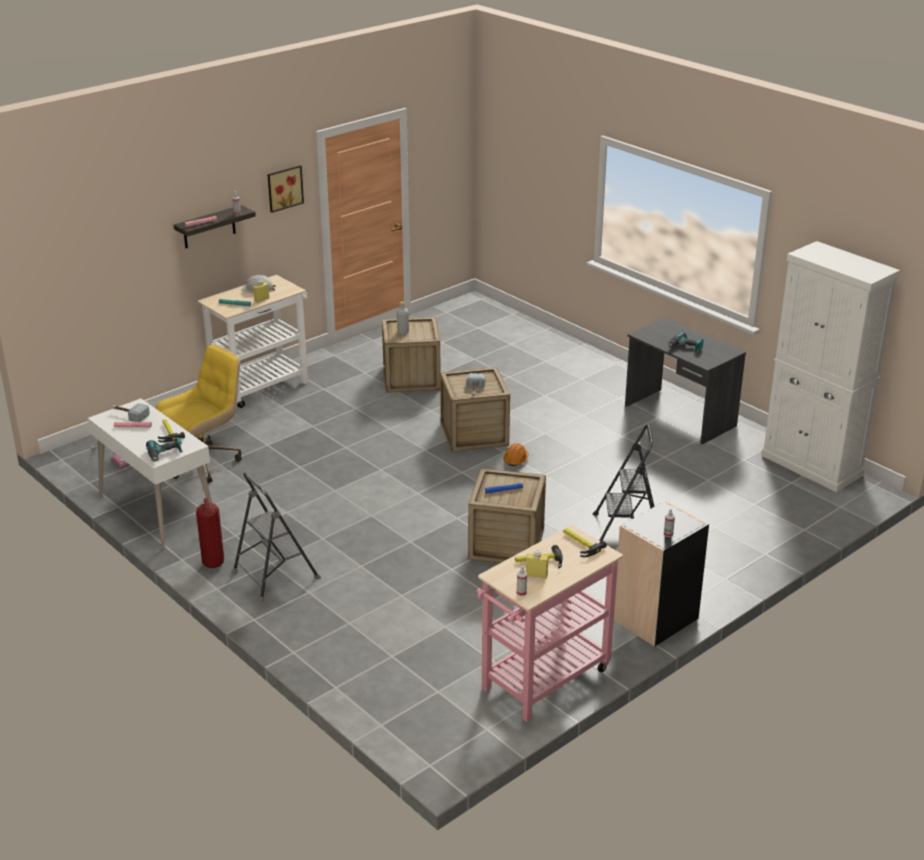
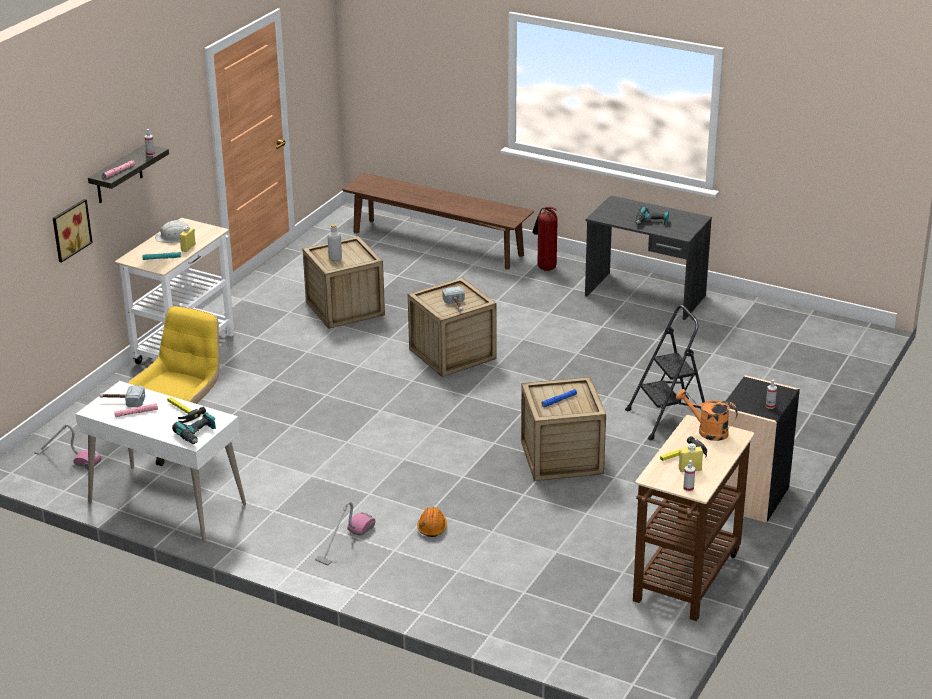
camera: 20 degrees left, 0 degrees up
fire extinguisher [196,498,224,568] -> fire extinguisher moved to [532,207,558,271]
grey step ladder [231,473,321,603] -> vacuum cleaner [315,501,375,565]
picture [267,165,304,213] -> picture moved to [53,199,93,263]
pink cart [476,525,623,722] -> brown cart [633,415,754,621]
orange hard hat [503,443,529,466] -> orange hard hat moved to [417,507,447,537]
hammer [563,528,607,558] -> orange watering can [676,389,738,441]
white cabinet [761,241,900,492] -> none
none -> brown bench [342,173,534,270]

